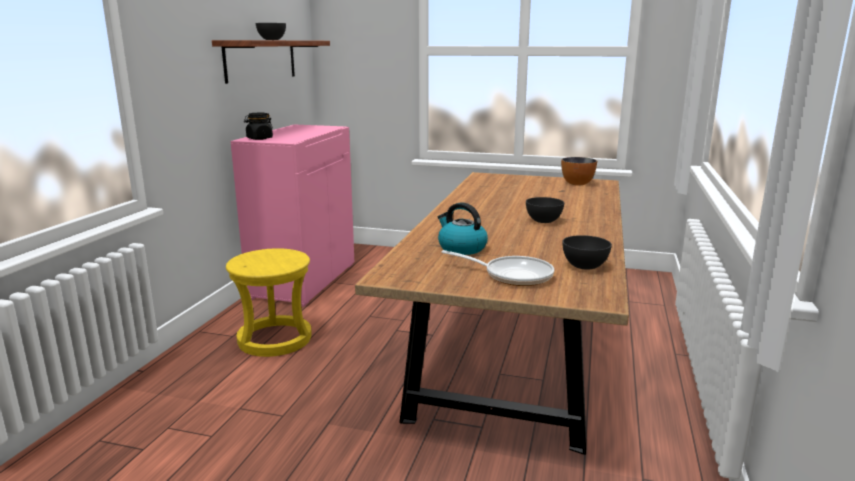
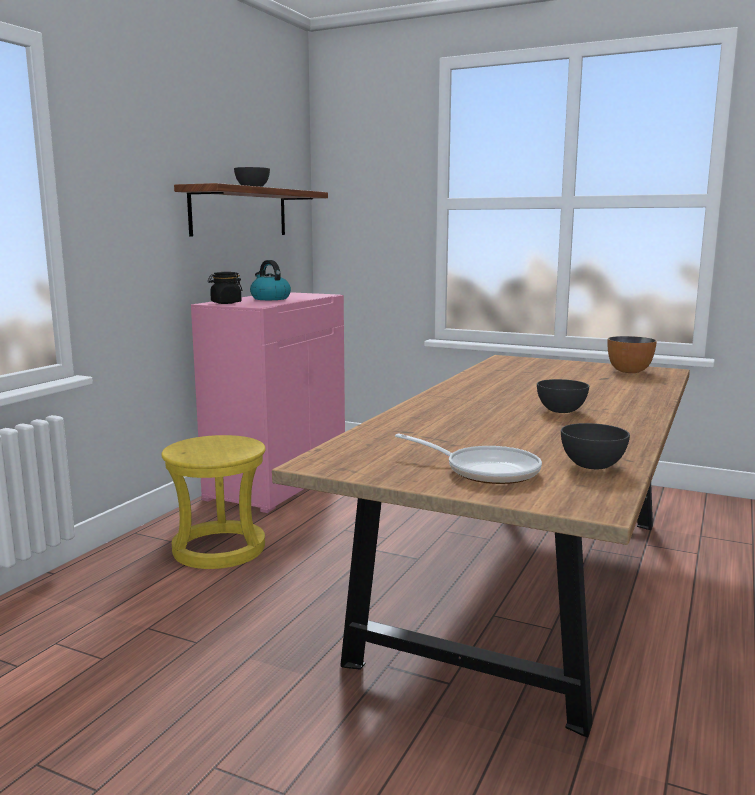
camera: 10 degrees right, 5 degrees down
kettle [438,202,488,255] -> kettle moved to [250,260,291,300]

